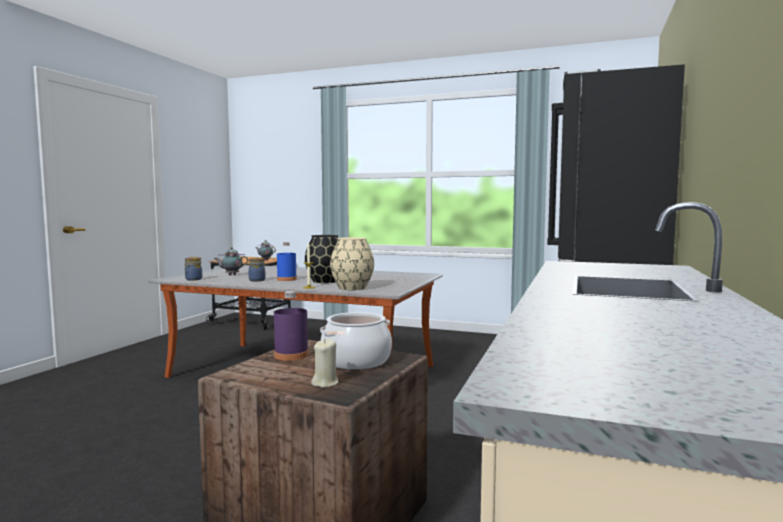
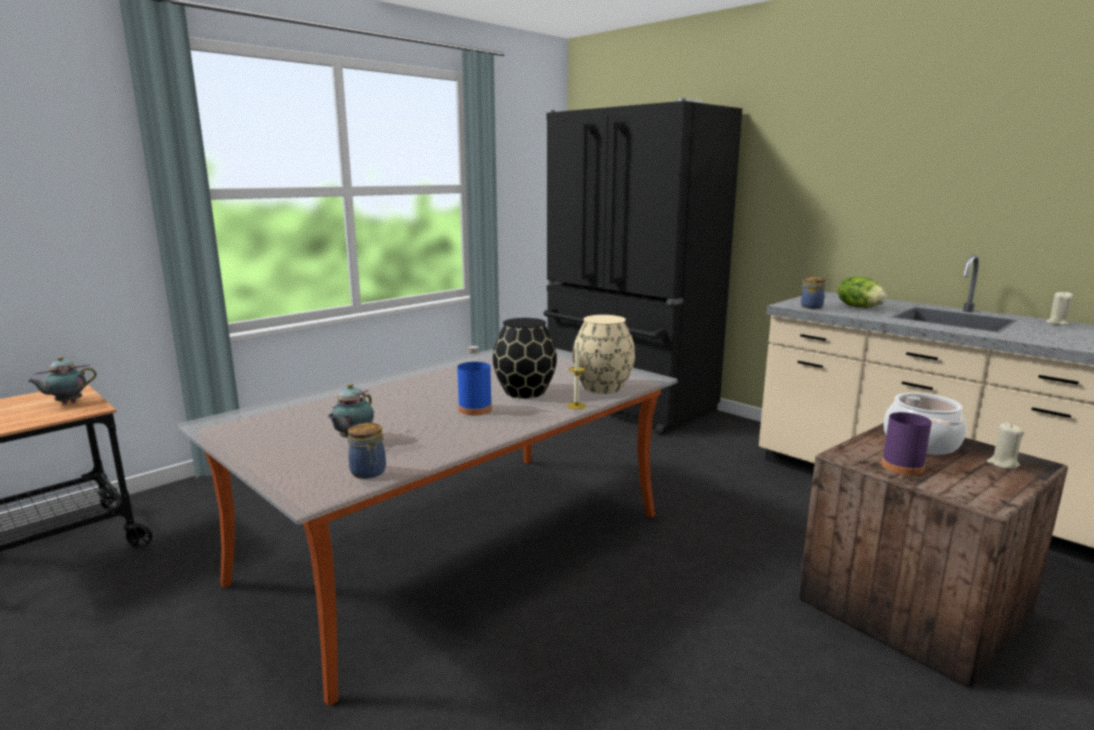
camera: 65 degrees left, 10 degrees up
jar [249,258,266,281] -> jar moved to [799,277,826,309]
none -> lettuce [838,276,887,308]
none -> beige candle [1046,291,1073,325]

